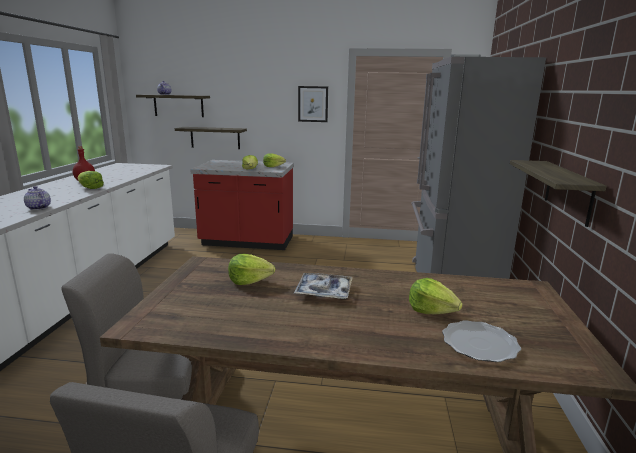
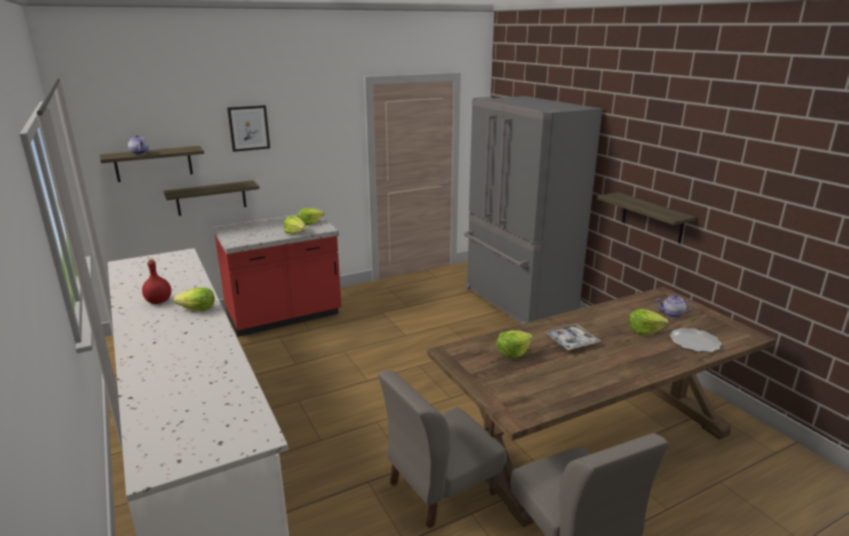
camera: 35 degrees left, 5 degrees up
teapot [24,186,51,210] -> teapot moved to [656,295,693,318]
picture [298,86,328,122] -> picture moved to [227,105,270,152]

